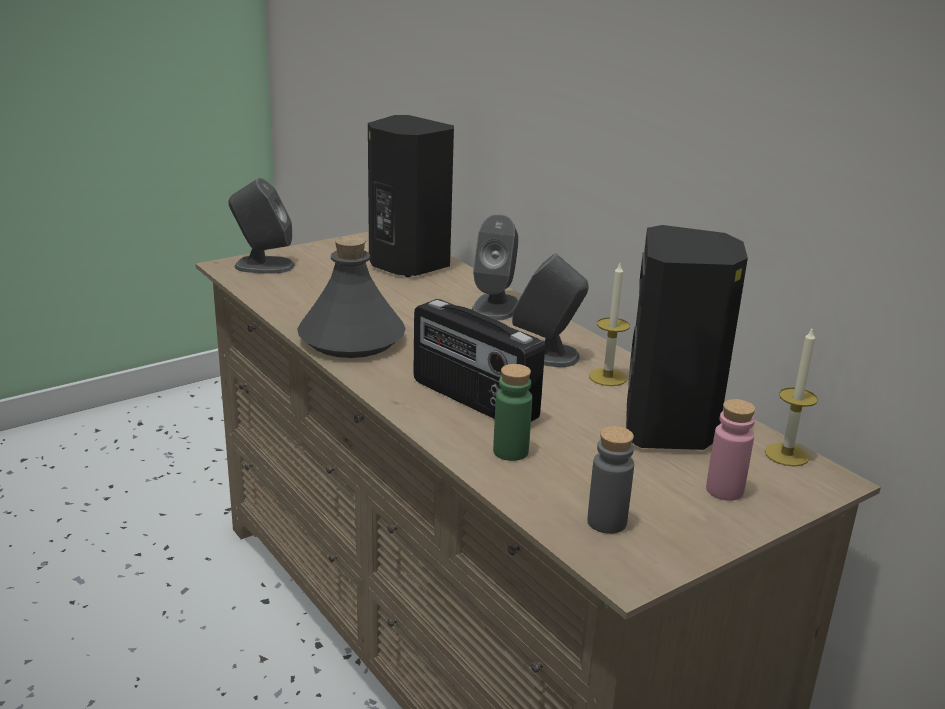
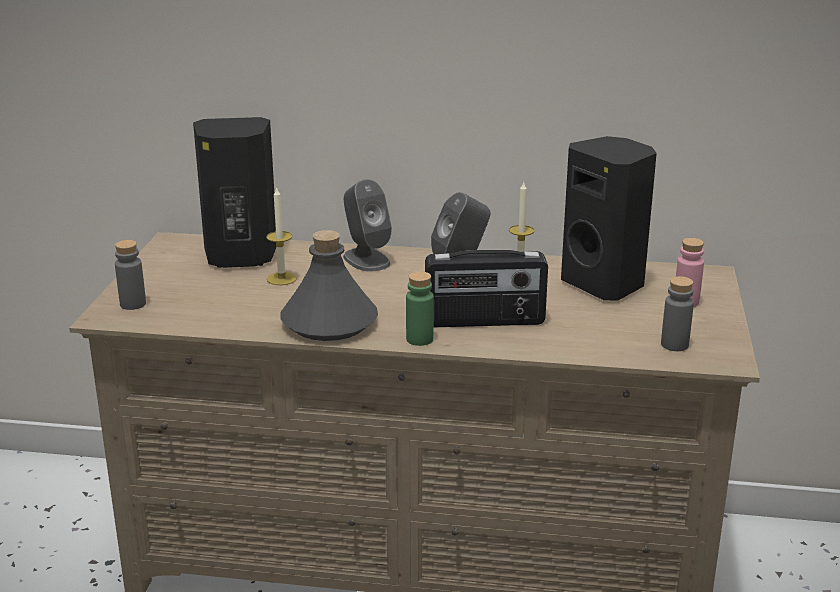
camera: 45 degrees left, 0 degrees up
grey speaker [228,178,295,273] -> grey bottle [115,240,146,310]
green bottle [493,364,532,461] -> green bottle moved to [406,271,434,346]
candle [765,327,818,467] -> candle moved to [266,186,297,285]

